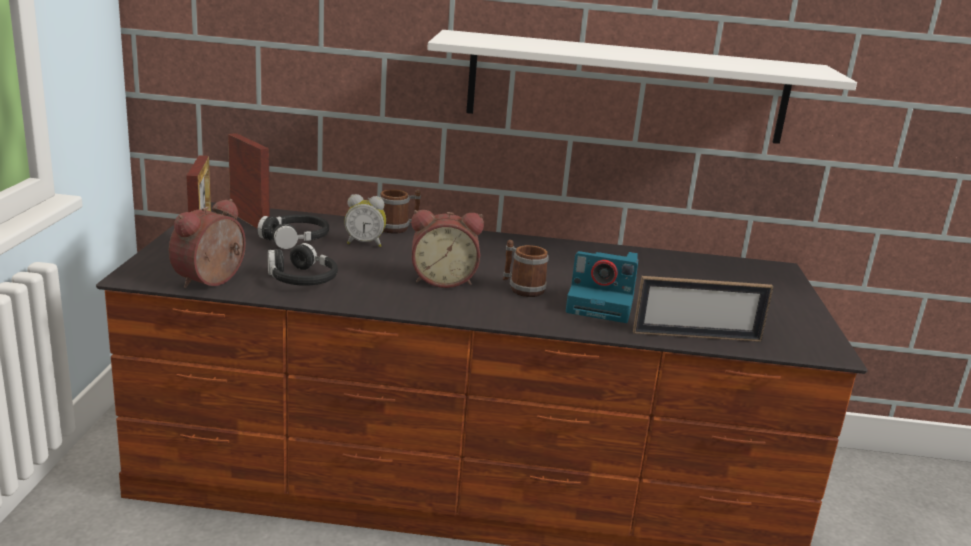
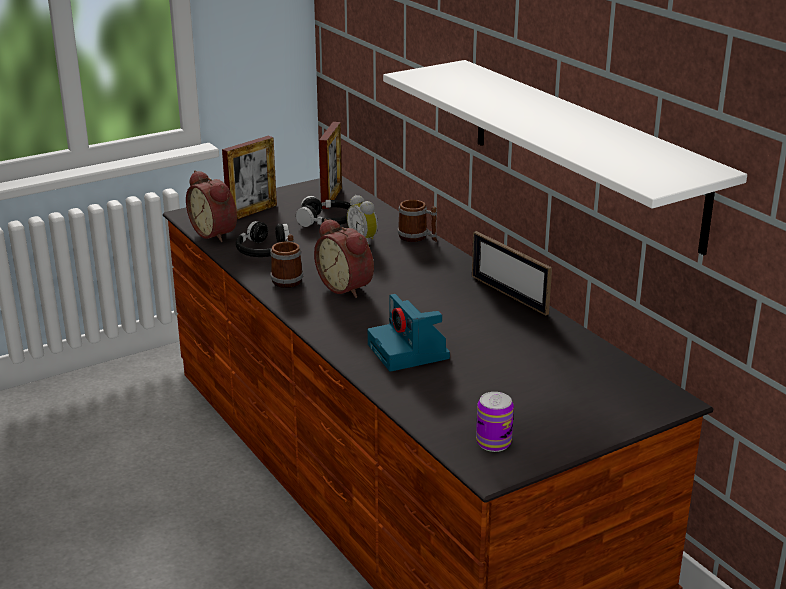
camera: 55 degrees right, 5 degrees up
alarm clock [169,199,246,288] -> alarm clock turned 120 degrees counterclockwise [186,170,237,242]
mug [503,240,549,297] -> mug moved to [270,234,303,288]
picture frame [633,276,773,342] -> picture frame moved to [472,231,552,316]
none -> can [476,392,514,452]

